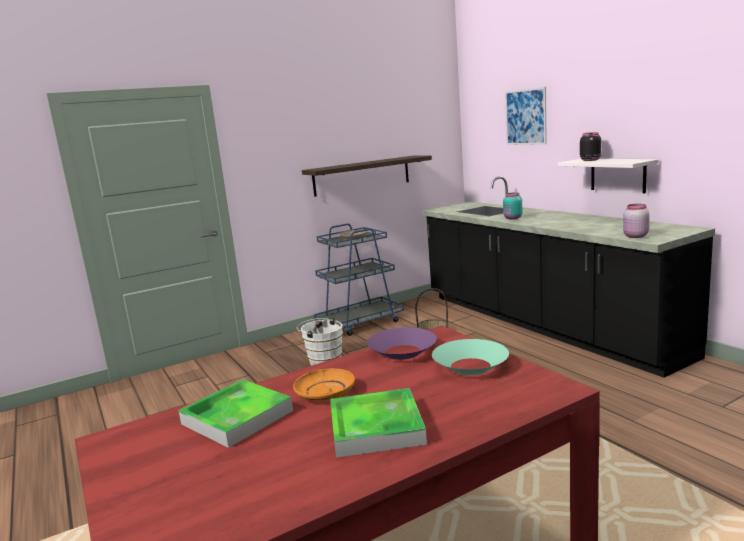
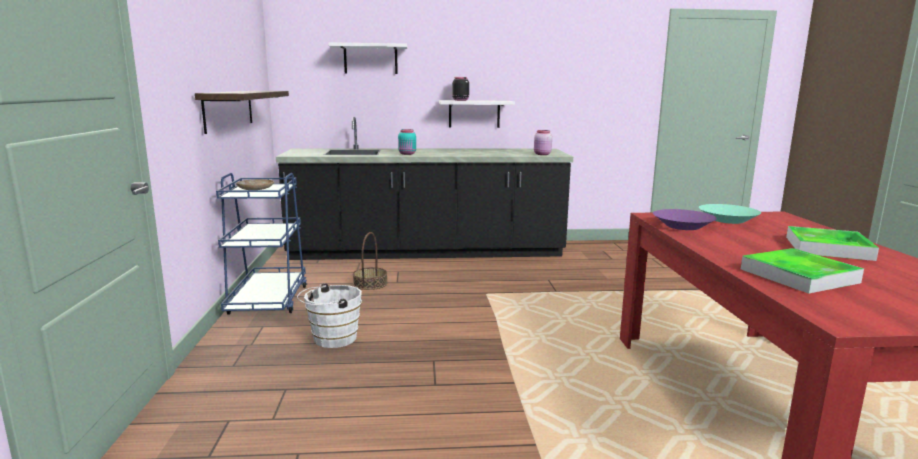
camera: 65 degrees left, 0 degrees up
orange plate [293,368,355,401] -> none
picture [505,87,547,145] -> white shelf [328,42,407,74]

